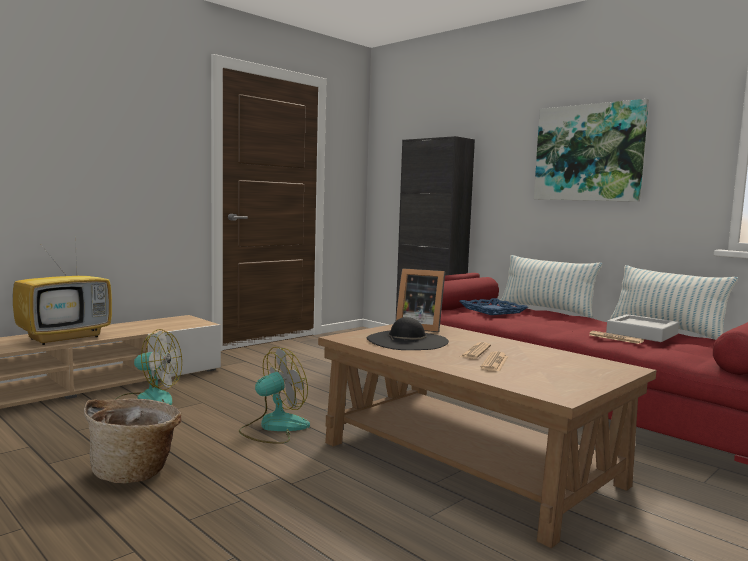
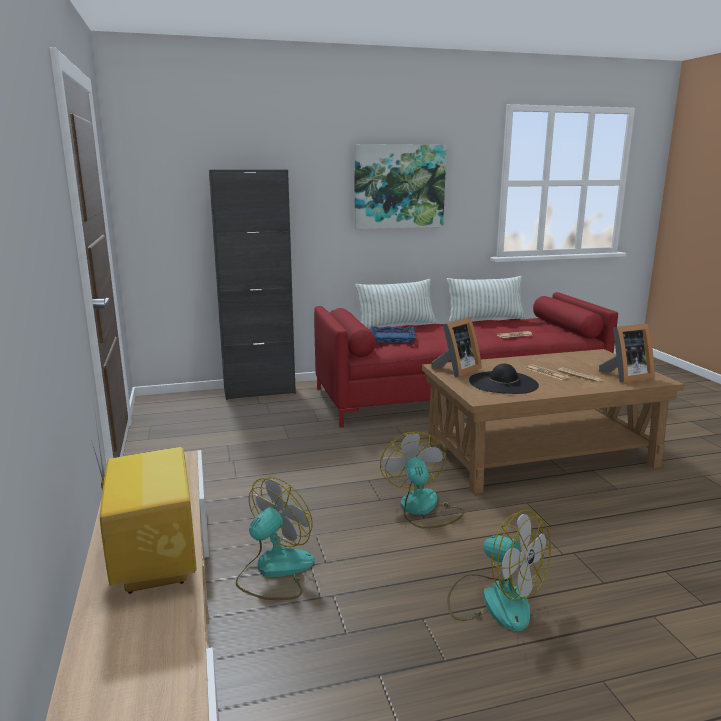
camera: 60 degrees left, 10 degrees up
basket [84,399,181,484] -> fan [447,510,551,631]
grey tray [606,314,679,342] -> none
none -> picture frame [599,324,654,383]

